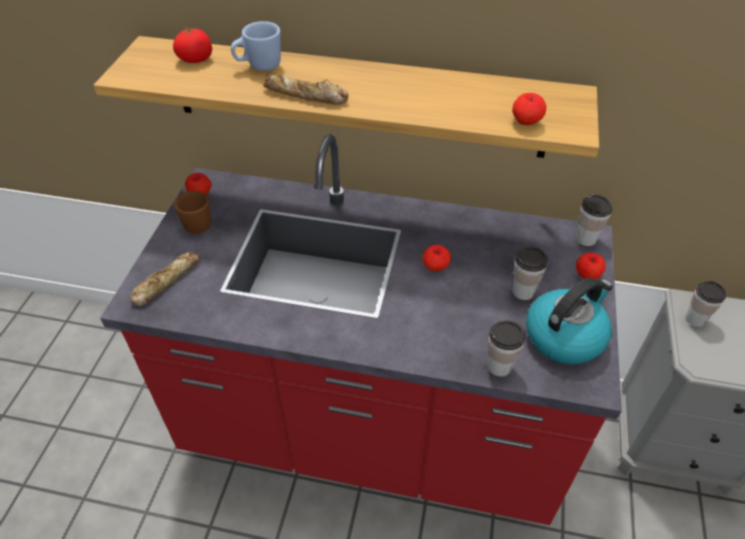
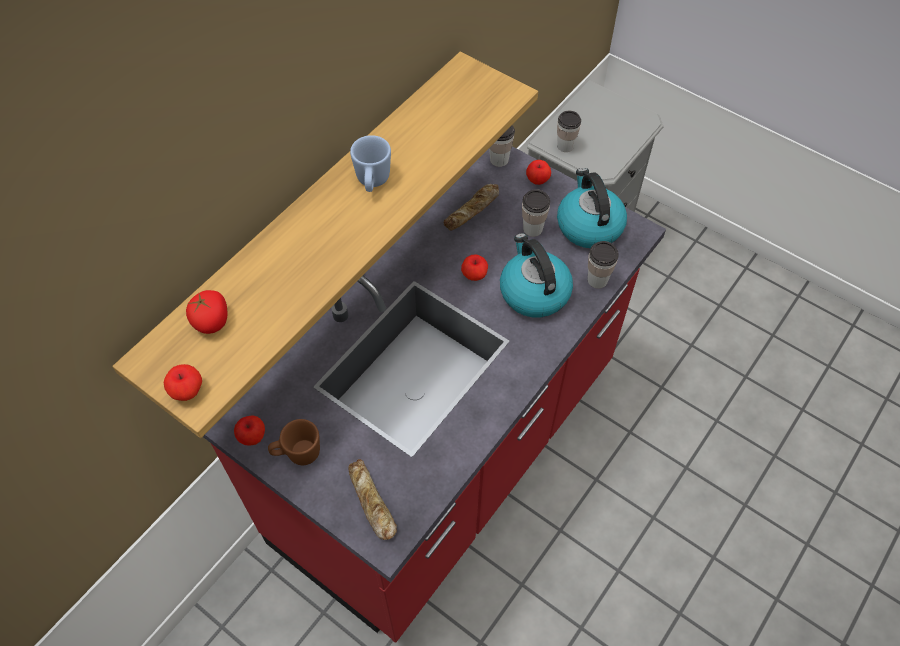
camera: 65 degrees left, 10 degrees up
blue mug [231,21,281,71] -> blue mug moved to [350,135,391,192]
bread [263,75,349,105] -> bread moved to [444,184,499,231]
apple [512,93,546,125] -> apple moved to [164,364,202,401]
none -> kettle [500,233,573,317]

